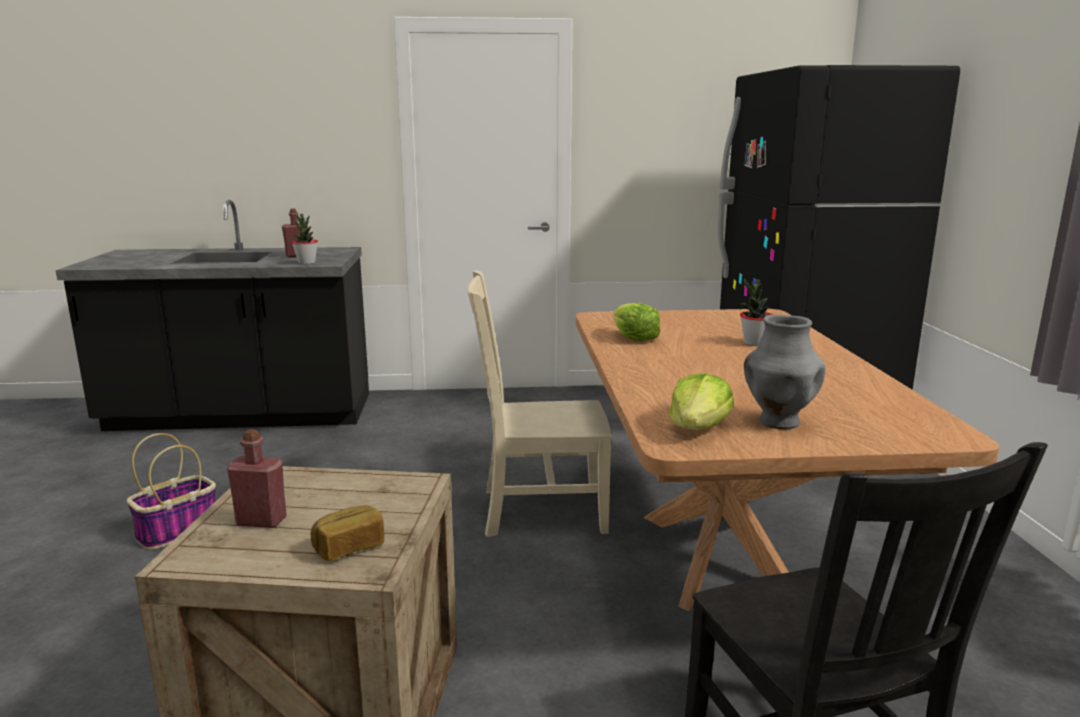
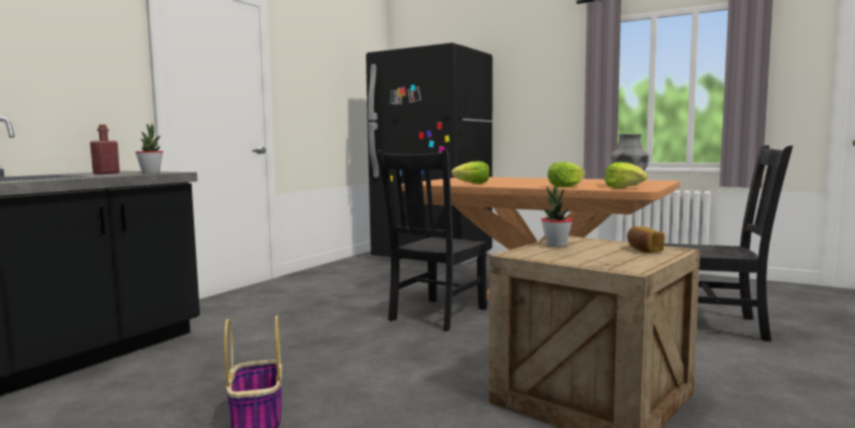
camera: 55 degrees left, 10 degrees down
red bottle [227,429,287,528] -> none
beige chair [467,270,612,537] -> black chair [378,150,487,331]
potted plant [740,278,773,346] -> potted plant moved to [541,186,573,247]
none -> lettuce [547,162,586,187]

